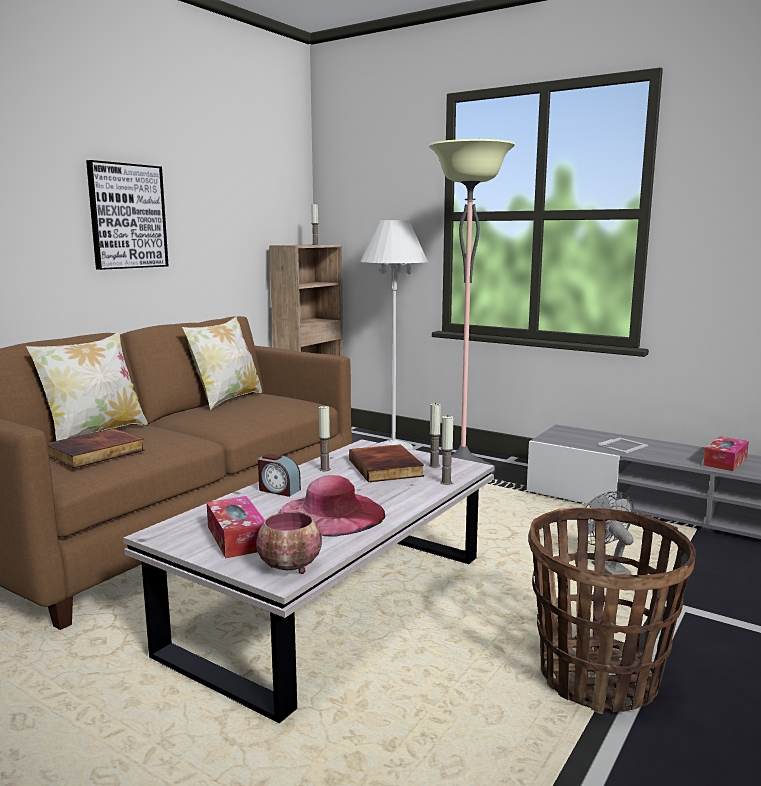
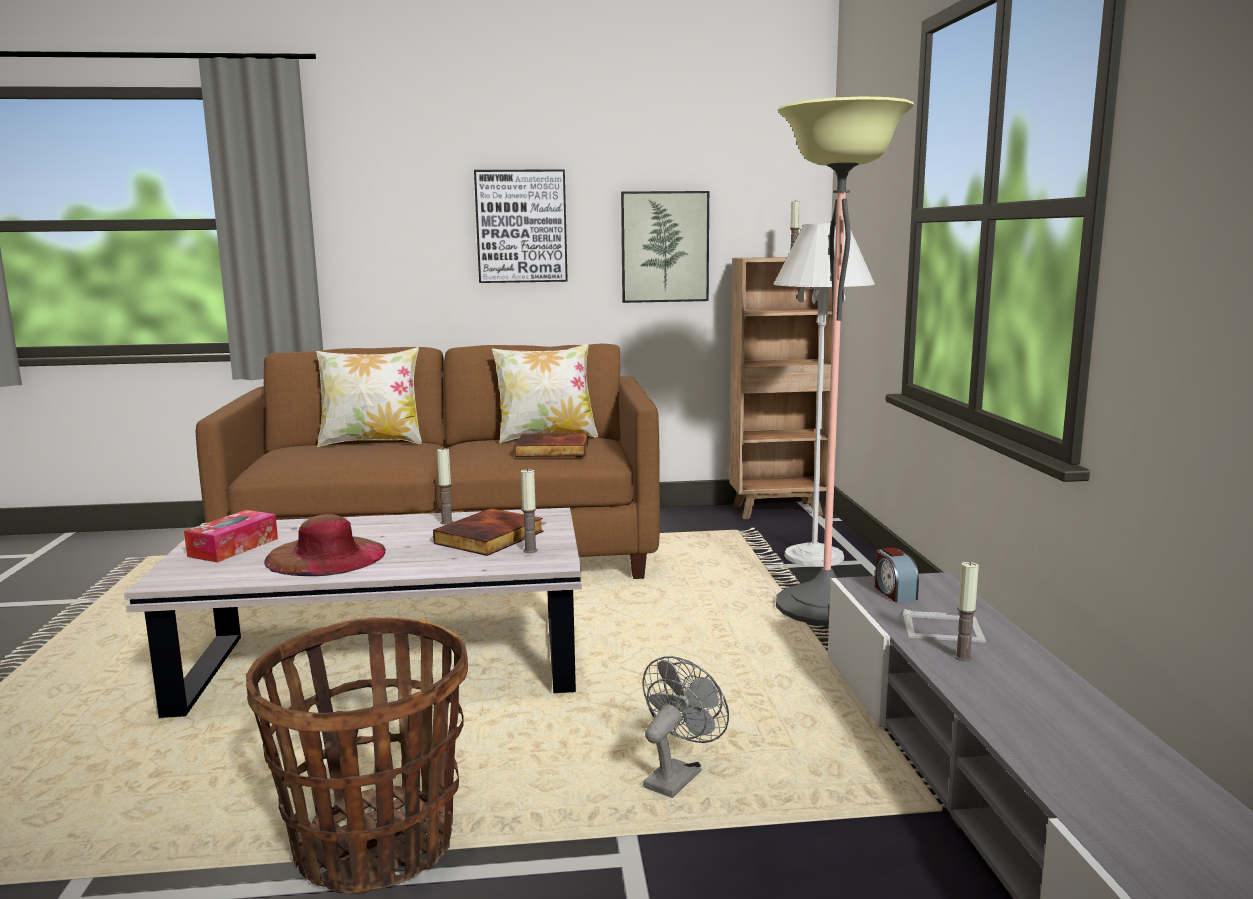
camera: 50 degrees right, 0 degrees up
book [47,428,145,468] -> book moved to [515,433,588,457]
bowl [256,512,322,574] -> none
alarm clock [258,453,301,497] -> alarm clock moved to [875,547,919,602]
pink hat [279,475,385,537] -> brown hat [264,514,386,576]
candle [441,416,453,485] -> candle moved to [954,562,979,661]
tissue box [703,436,749,471] -> none
none -> picture [621,191,709,303]

